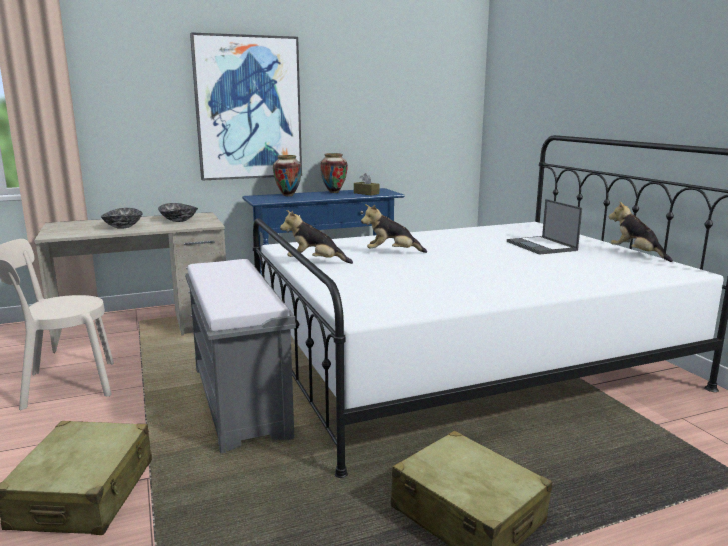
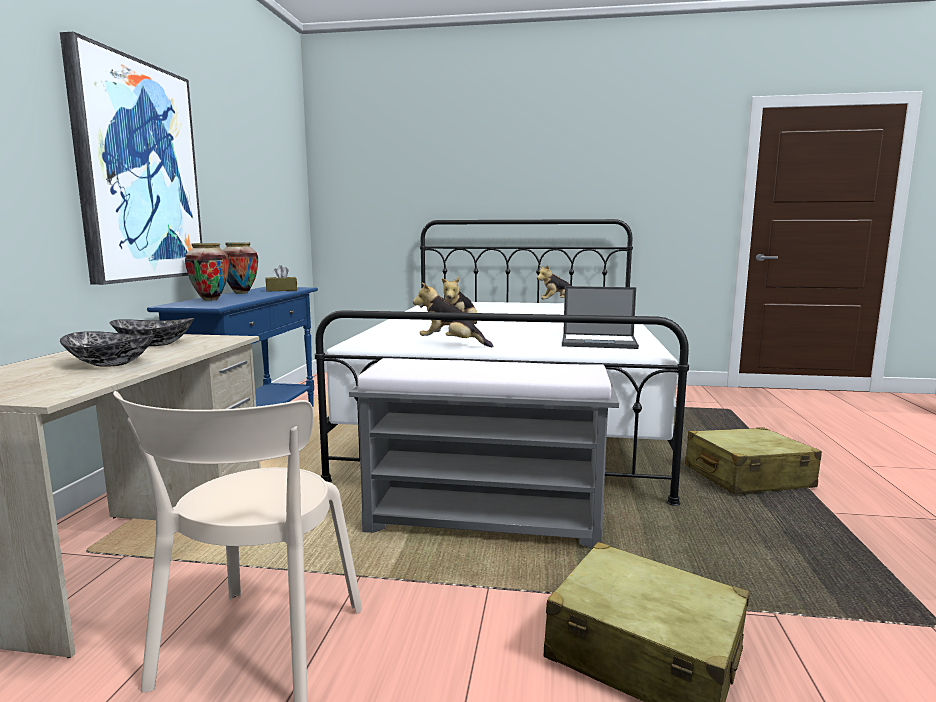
camera: 60 degrees left, 5 degrees down
plush toy [280,210,353,264] -> plush toy turned 75 degrees clockwise [413,282,493,348]
laptop [507,199,582,255] -> laptop moved to [562,286,639,349]

